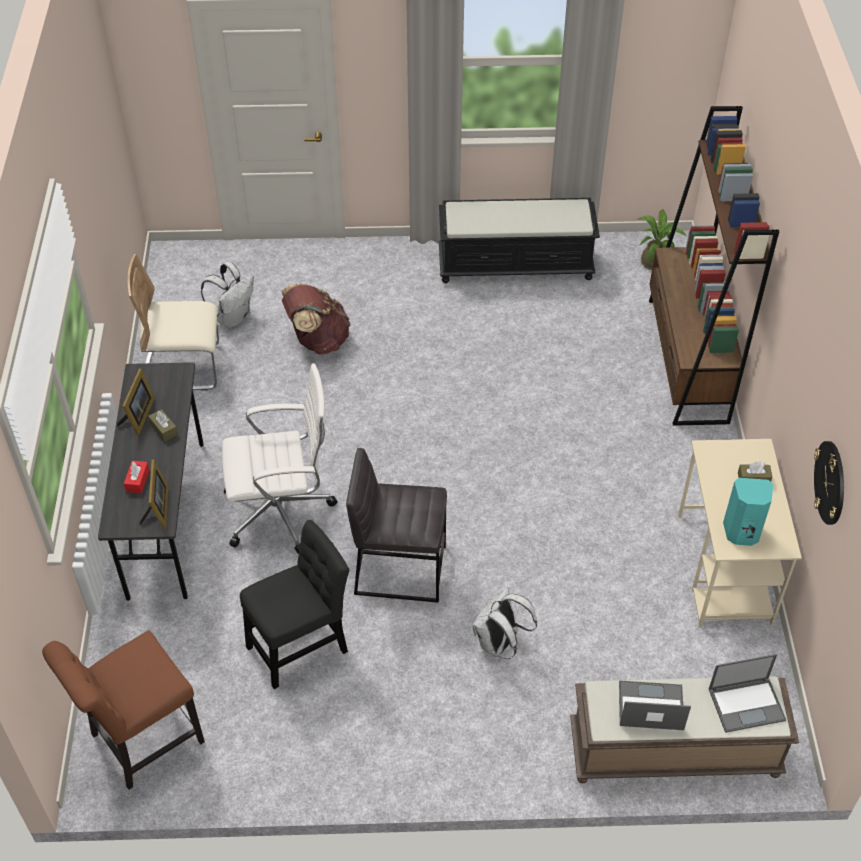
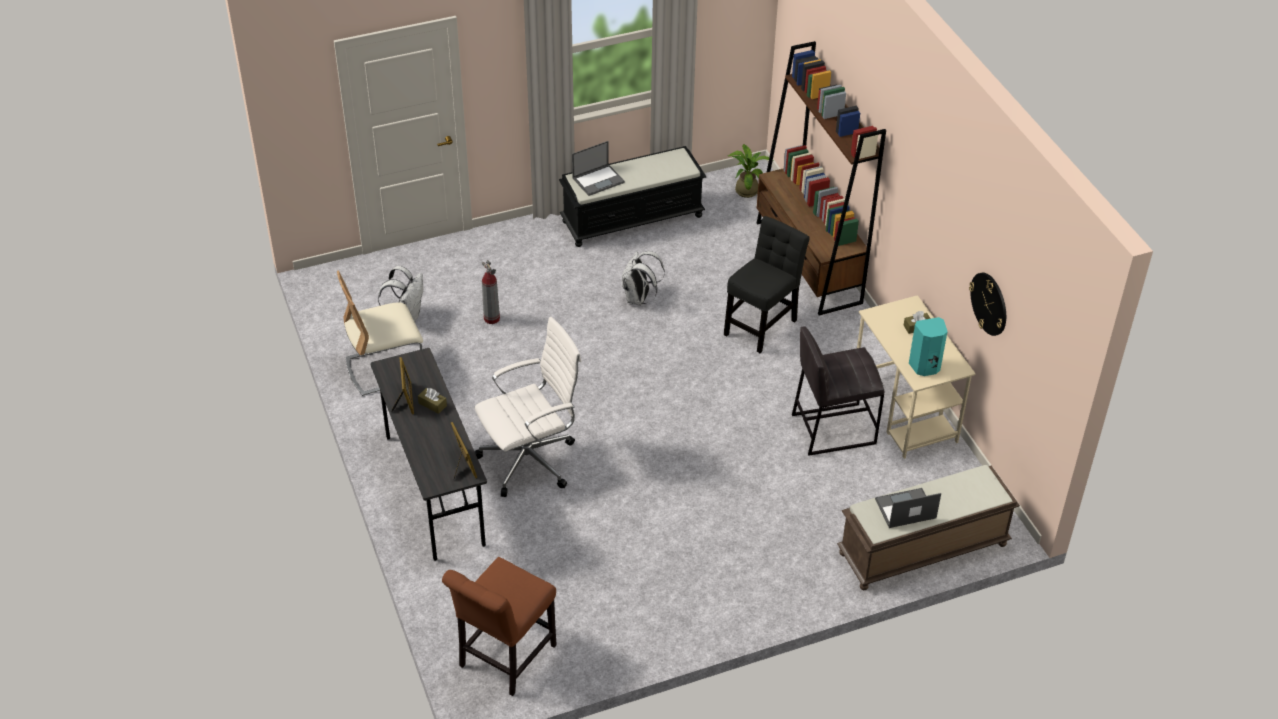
camera: 20 degrees left, 5 degrees down
red tissue box [124,460,149,493] -> none
black chair [240,520,349,689] -> black chair moved to [724,216,810,353]
brown backpack [281,283,351,354] -> fire extinguisher [482,260,500,324]
grey stool [346,448,447,603] -> grey stool moved to [792,326,884,456]
white backpack [473,586,537,659] -> white backpack moved to [622,251,665,306]
laptop [709,654,786,733] -> laptop moved to [572,141,625,196]

